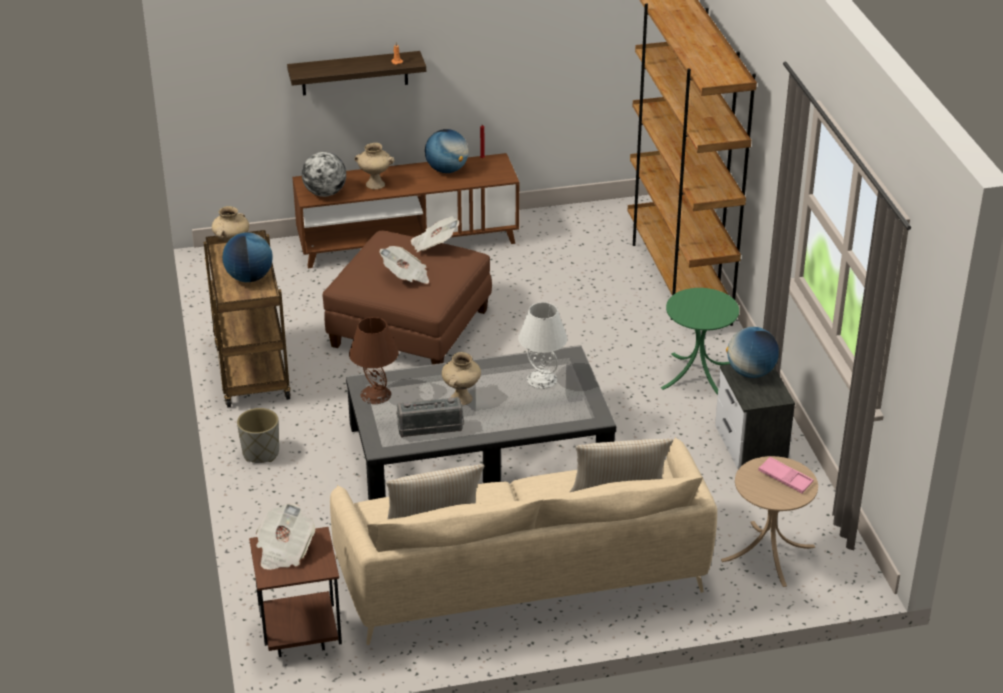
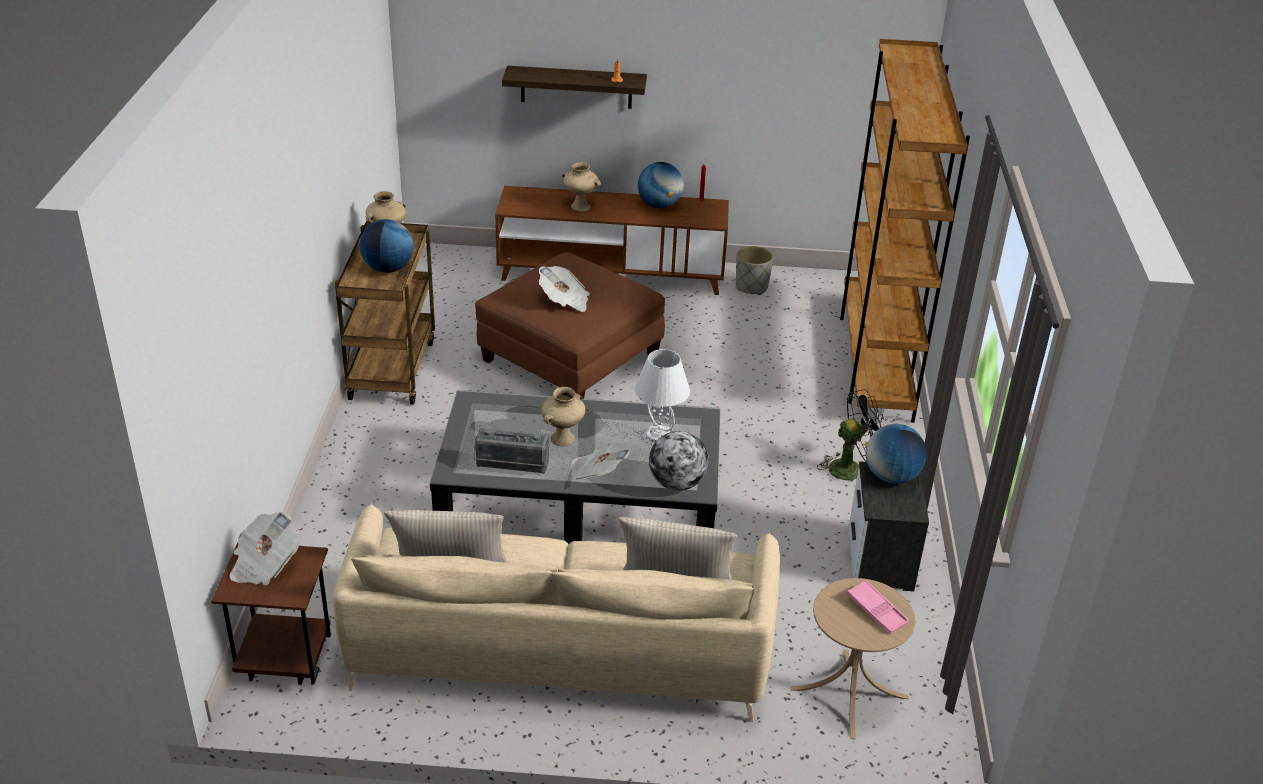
camera: 15 degrees right, 0 degrees up
grey planter [237,408,279,463] -> grey planter moved to [736,246,773,295]
globe [302,152,346,197] -> globe moved to [649,431,708,491]
brown table lamp [349,317,399,404] -> none
newspaper [411,216,459,252] -> newspaper moved to [570,442,630,480]
green side table [661,288,739,395] -> black fan [817,389,884,481]

